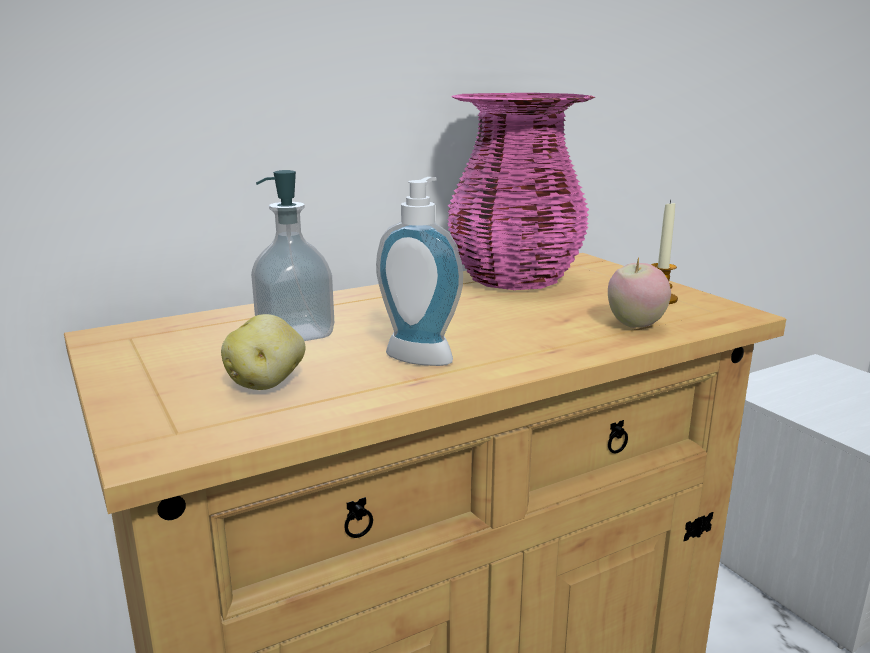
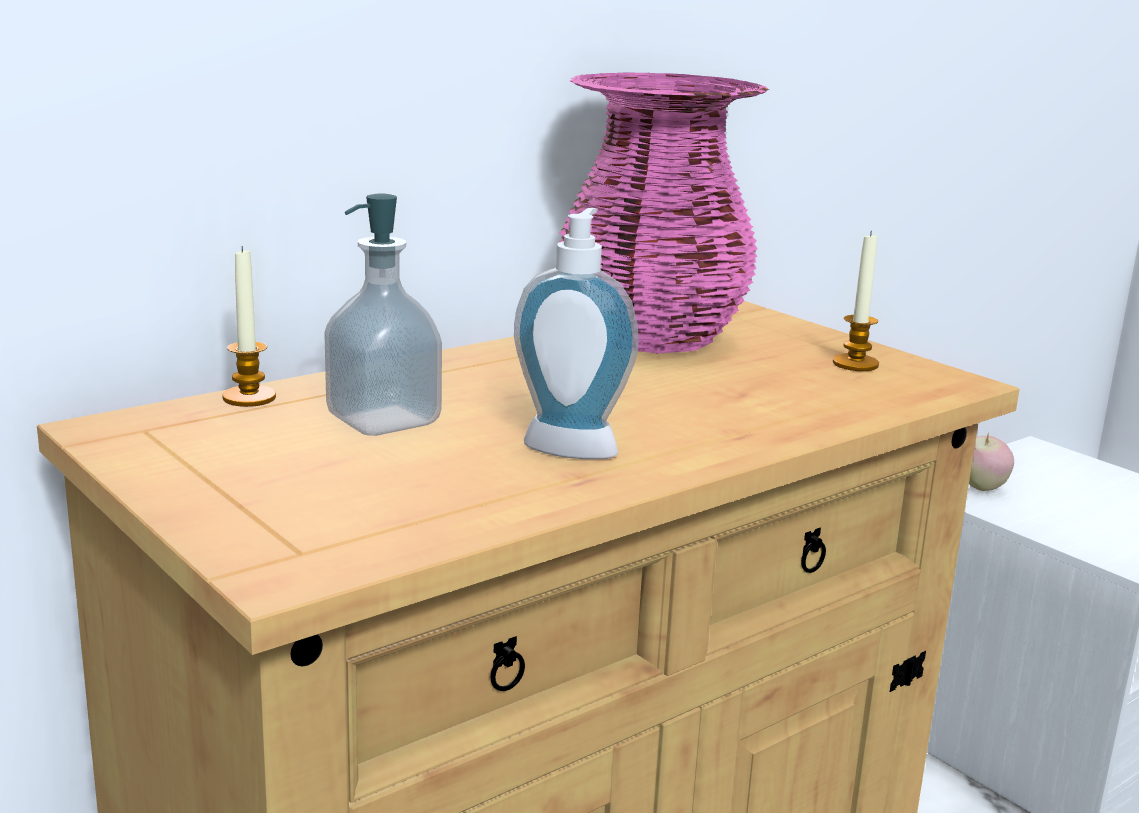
camera: 10 degrees left, 0 degrees up
potato [221,314,305,390] -> none
apple [608,257,671,328] -> apple moved to [969,432,1014,491]
none -> candle [222,246,276,407]

